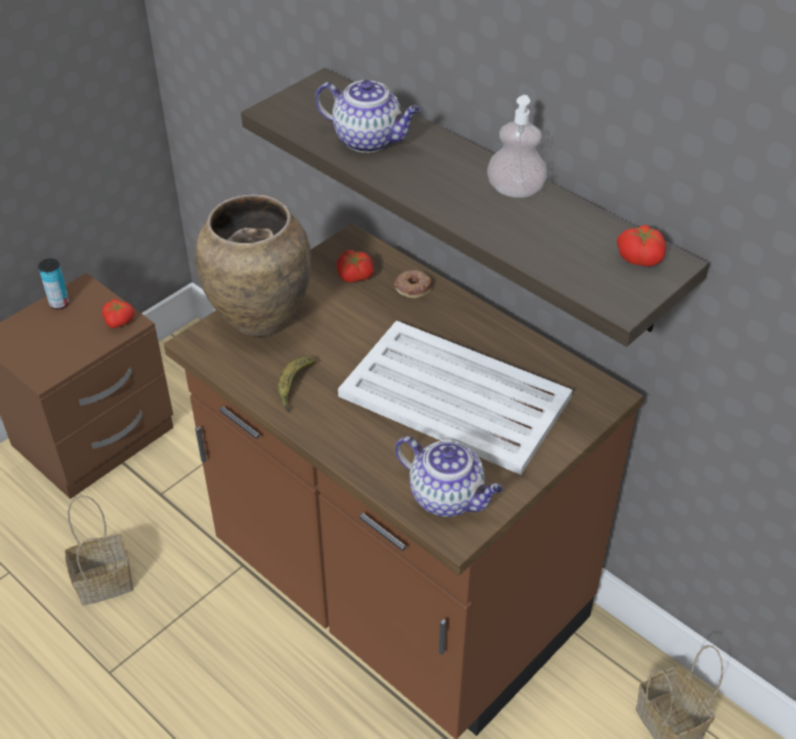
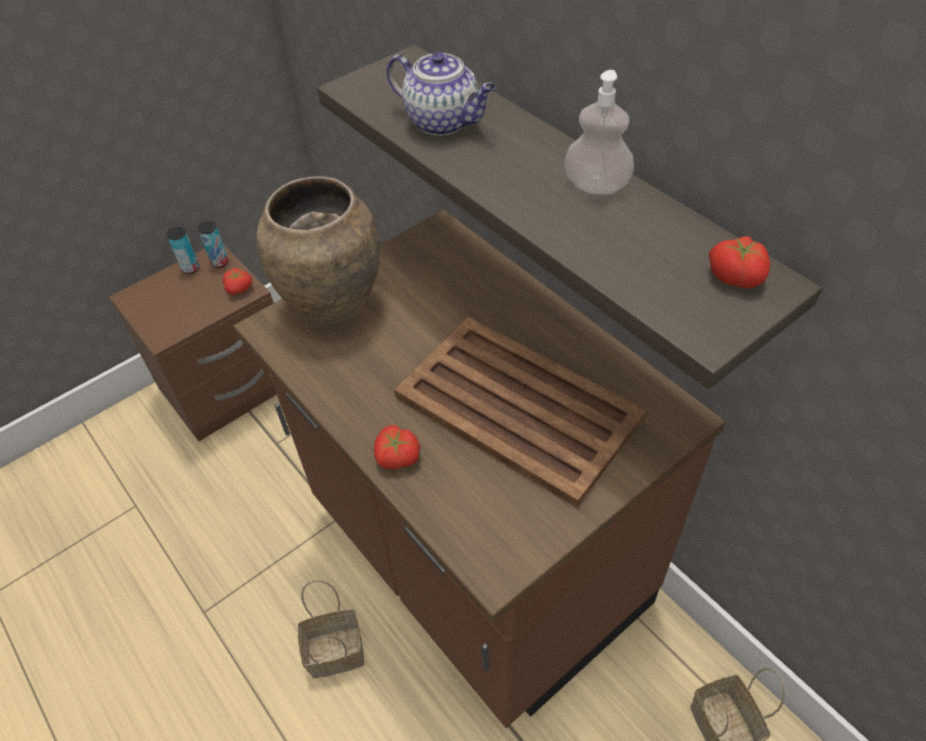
camera: 10 degrees right, 5 degrees up
basket [65,496,133,606] -> basket moved to [298,580,364,678]
banana [278,356,316,412] -> none
tomato [337,250,374,283] -> tomato moved to [374,425,421,469]
white tray [338,320,573,475] -> brown tray [394,317,646,507]
donut [394,270,432,298] -> none
teapot [395,436,503,517] -> none
none -> can [198,221,229,268]

